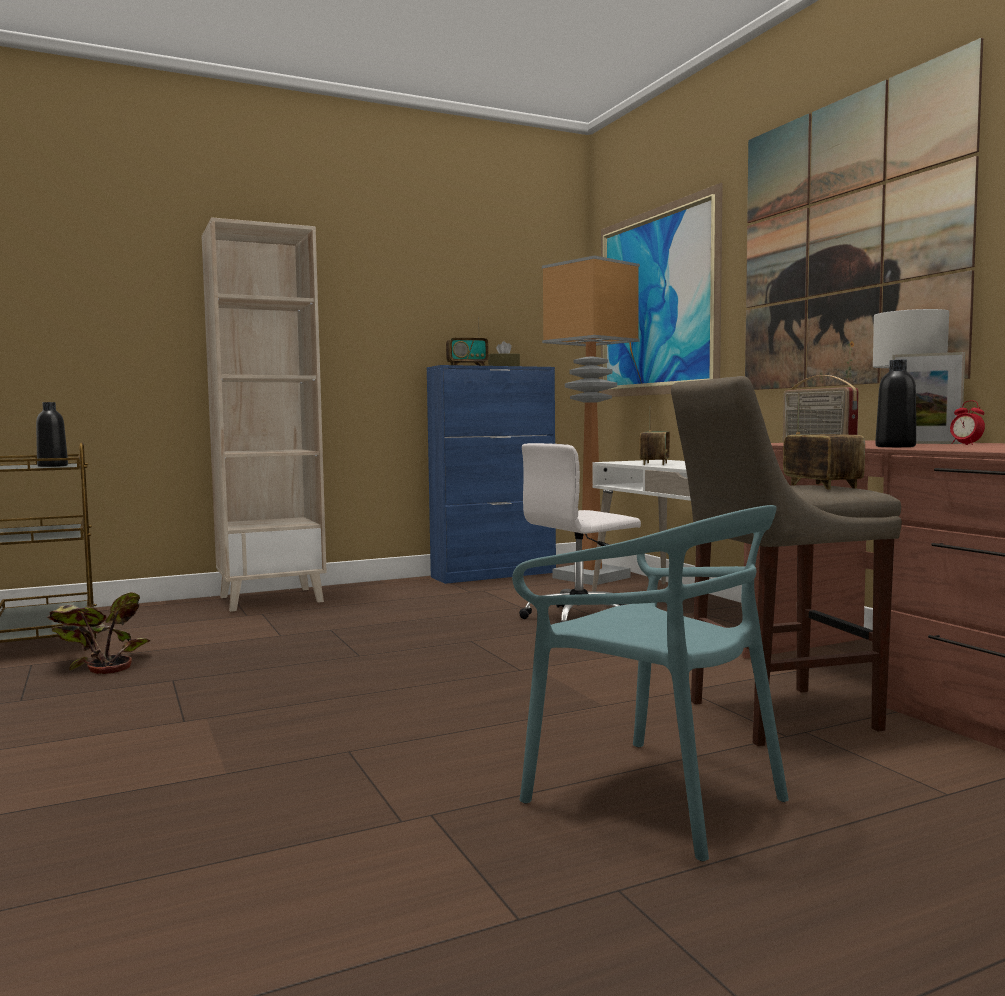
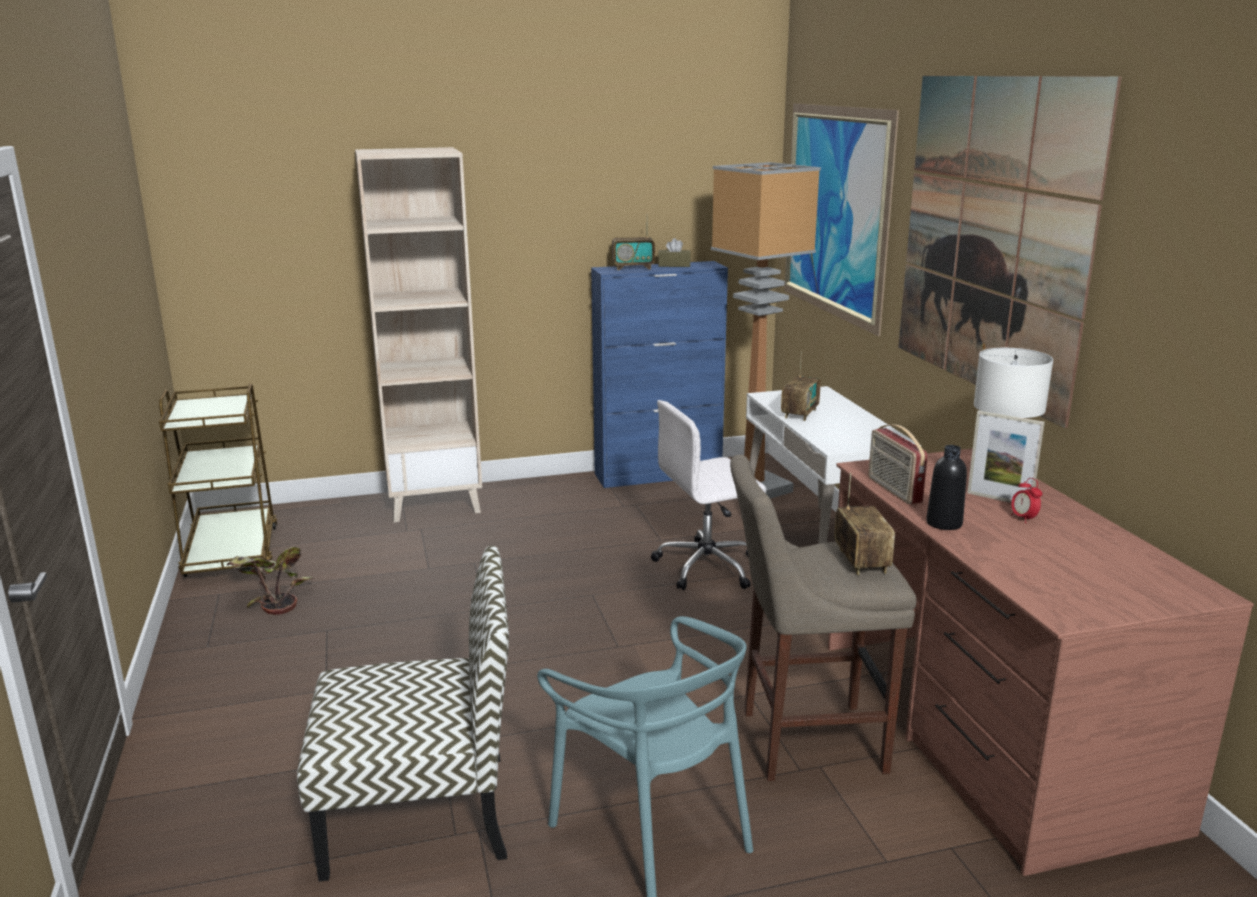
camera: 10 degrees right, 15 degrees up
black bottle [36,402,68,467] -> none
none -> chair [297,546,509,882]

